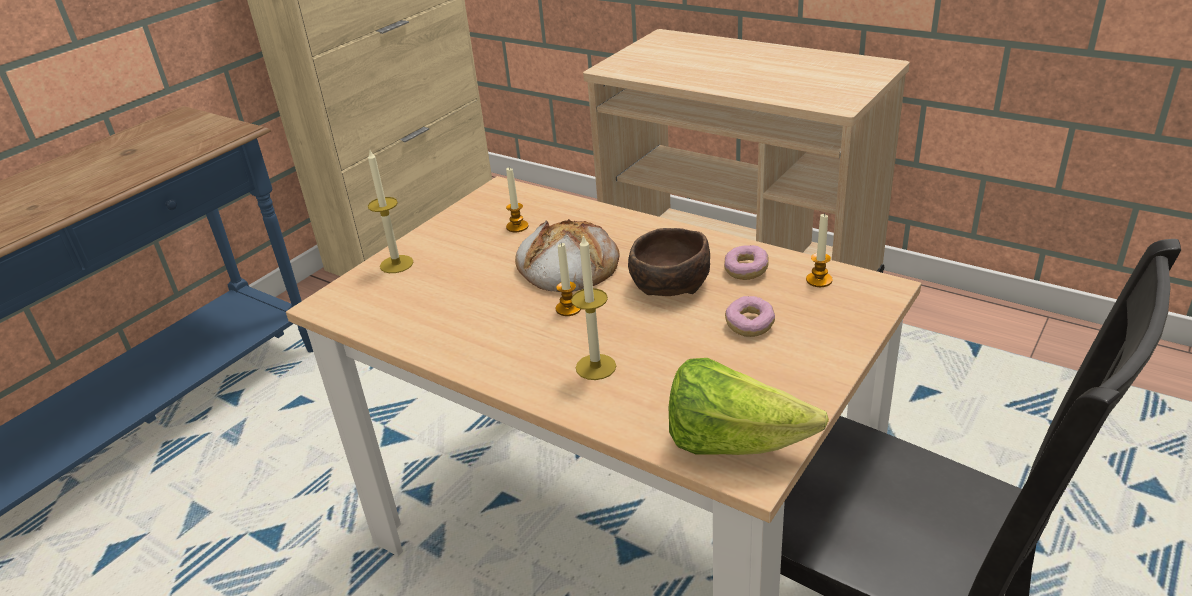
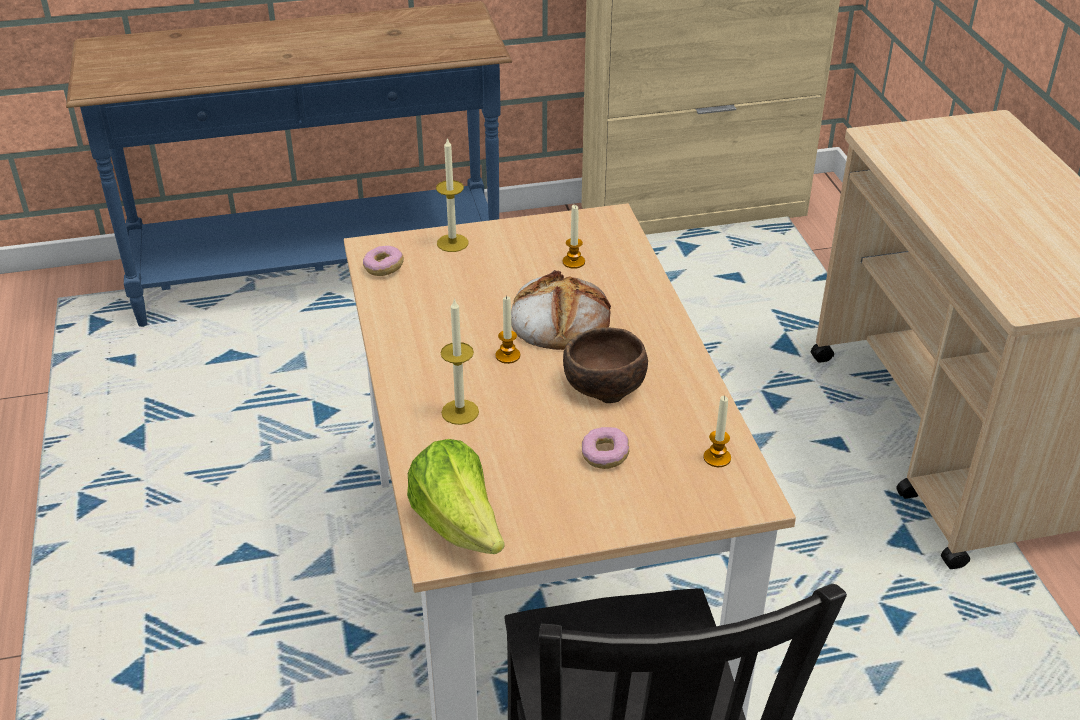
camera: 40 degrees right, 5 degrees up
donut [724,245,769,280] -> donut moved to [363,246,404,276]

